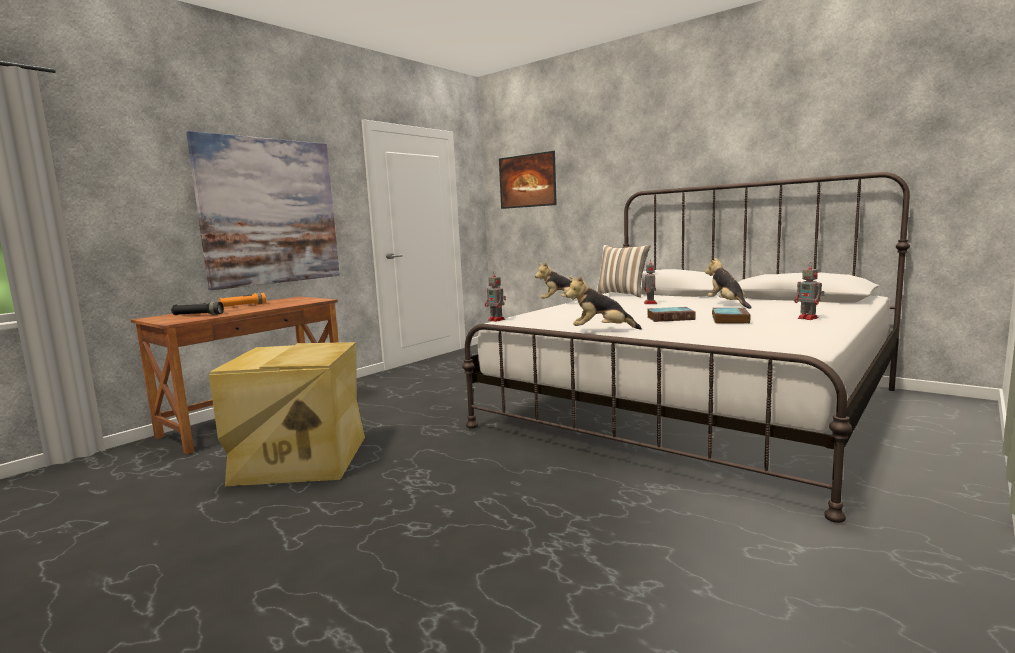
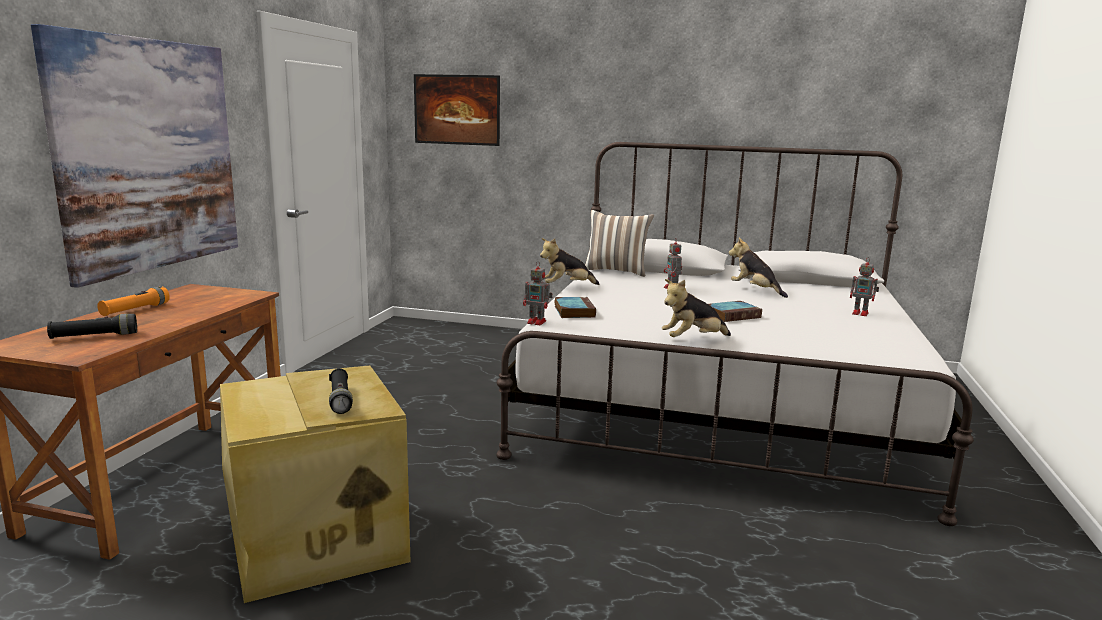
camera: 25 degrees left, 5 degrees up
book [712,308,751,323] -> book moved to [554,297,596,318]
none -> black flashlight [329,368,353,414]

